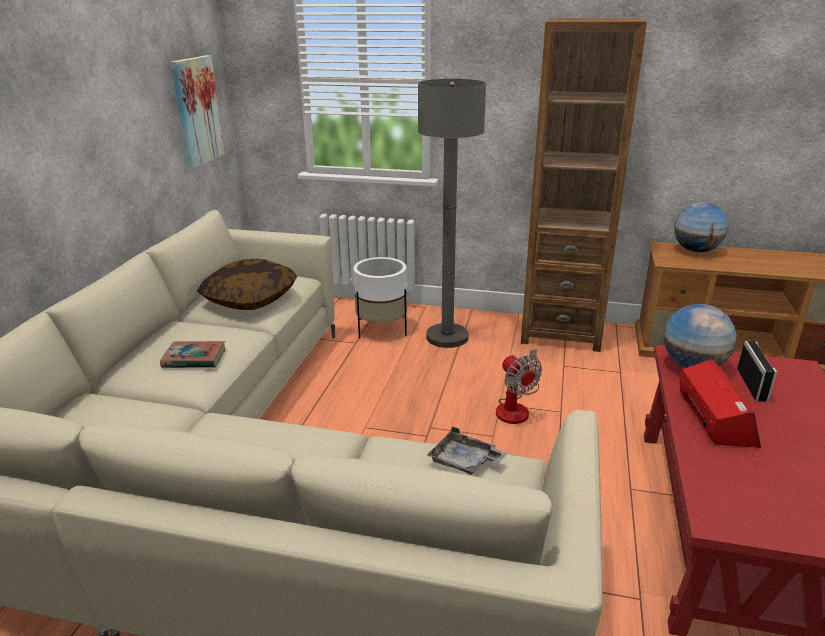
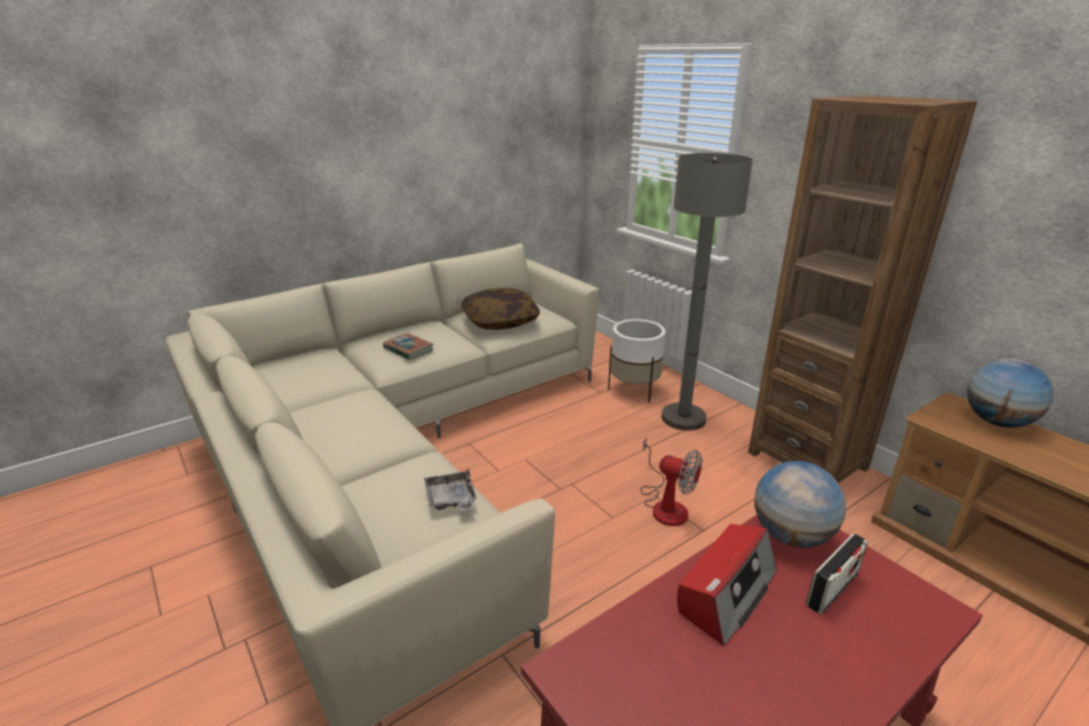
camera: 40 degrees right, 0 degrees up
picture [170,55,225,169] -> none
fan [496,349,542,424] -> fan turned 75 degrees counterclockwise [640,437,702,526]

